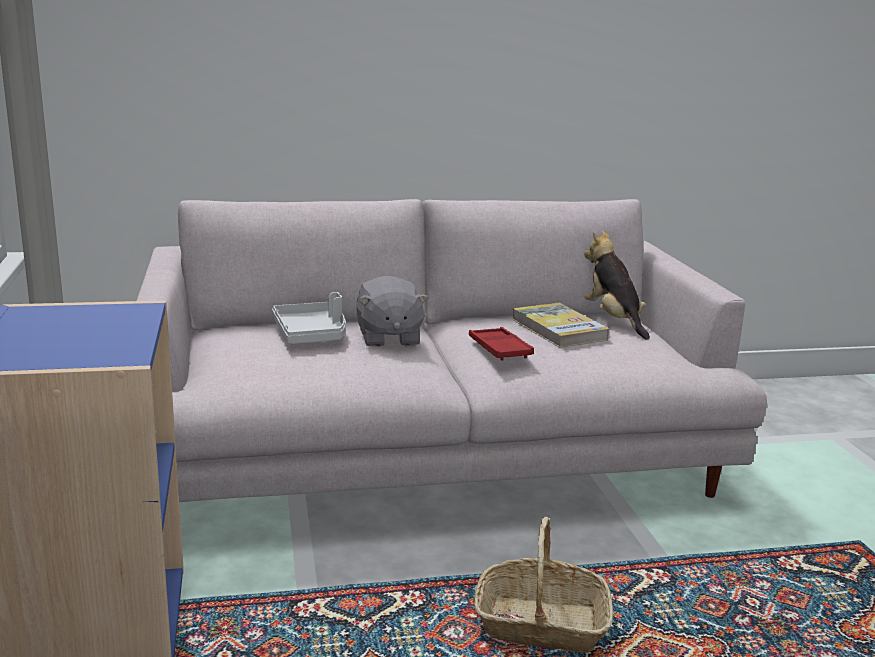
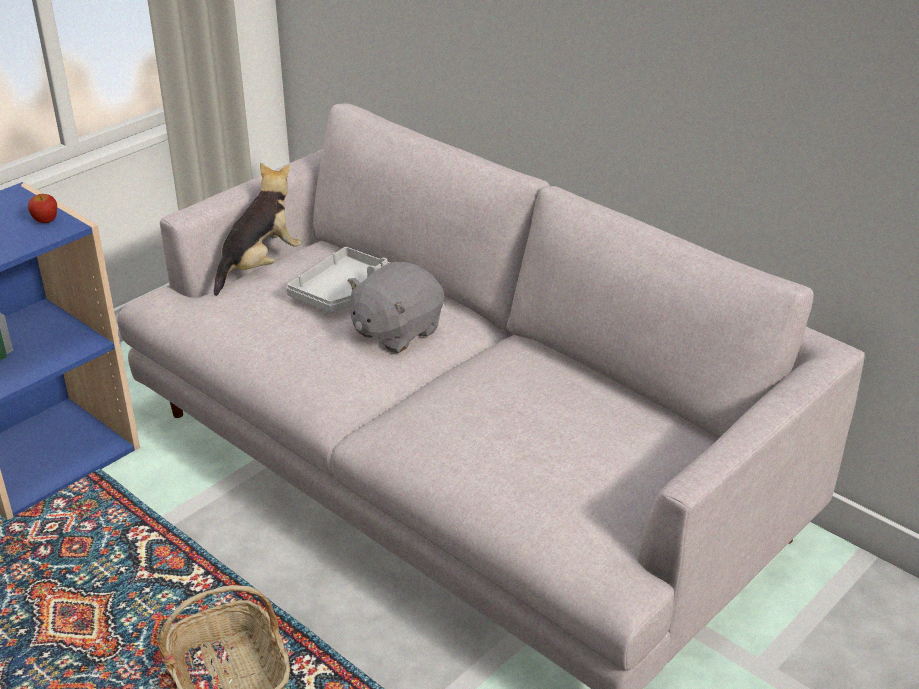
camera: 55 degrees right, 15 degrees up
red tray [469,327,534,360] -> none
book [512,303,609,348] -> none
plush toy [584,231,650,340] -> plush toy moved to [214,163,302,296]
none -> apple [28,194,57,223]

